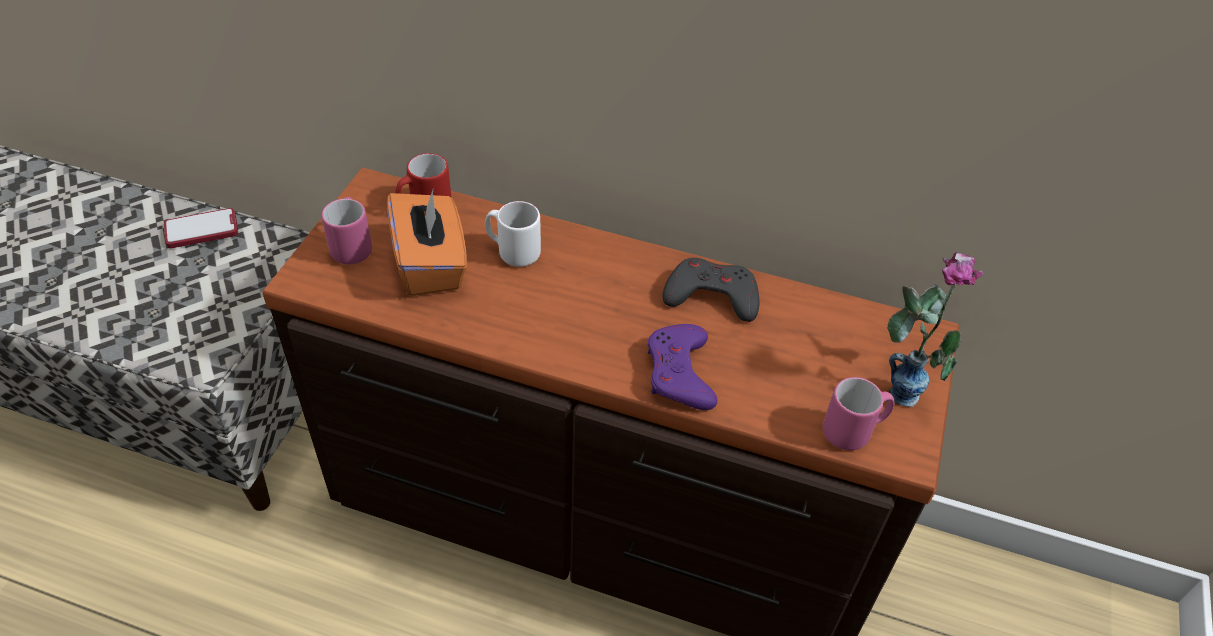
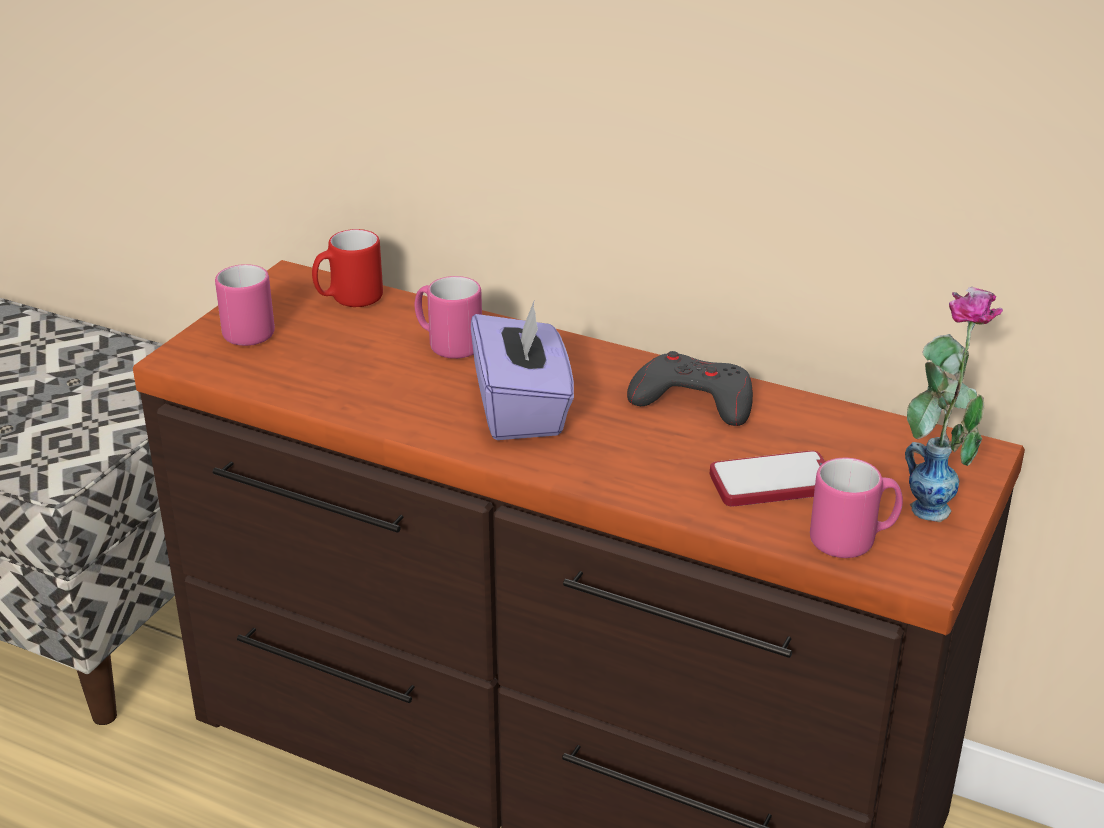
camera: 10 degrees right, 15 degrees down
phone [164,208,238,248] -> phone moved to [710,451,825,507]
orange tissue box [387,190,467,296] -> none
white mug [485,201,541,267] -> pink mug [414,276,482,359]
purple game controller [648,324,717,410] -> none
none -> purple tissue box [471,301,574,440]

